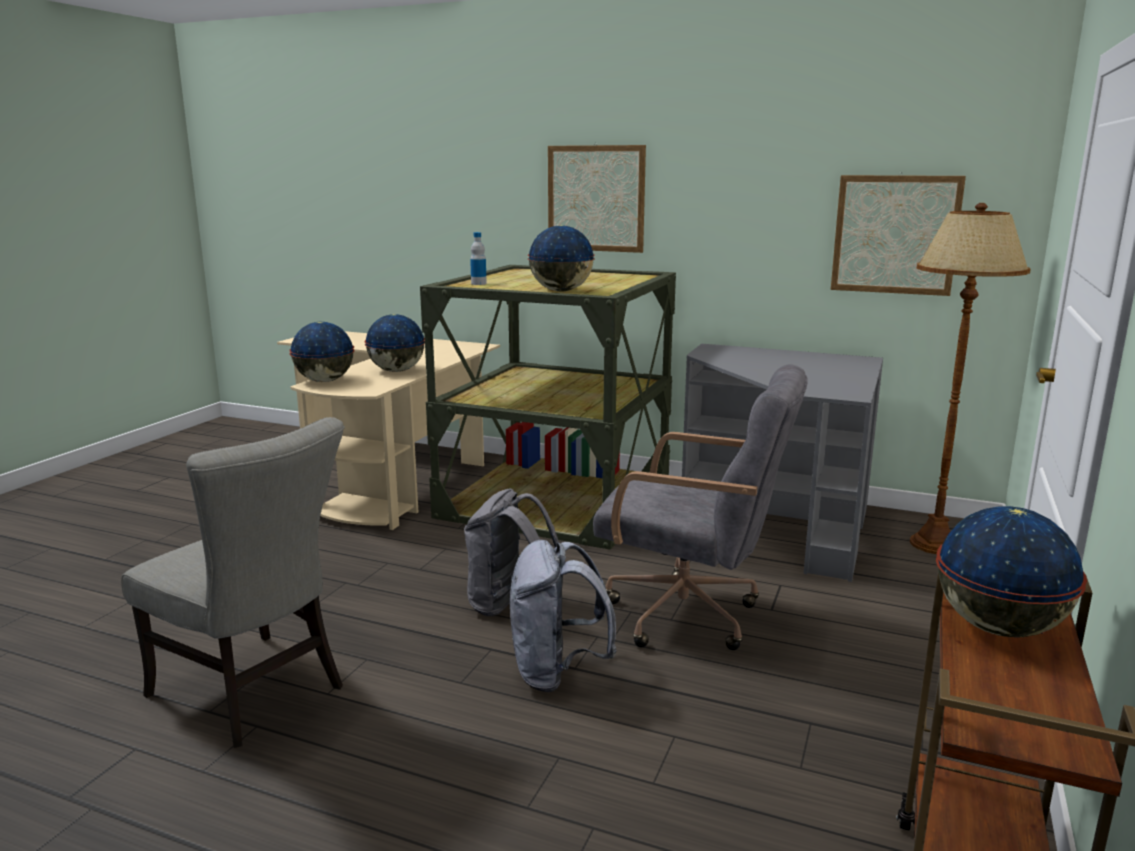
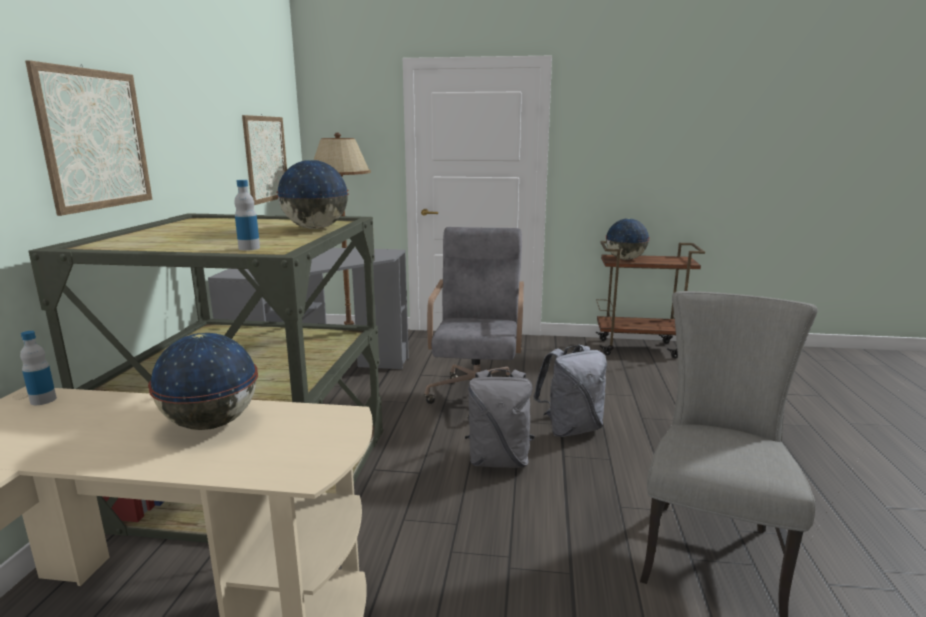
camera: 105 degrees left, 0 degrees up
globe [289,322,355,382] -> none
none -> bottle [20,331,57,405]

